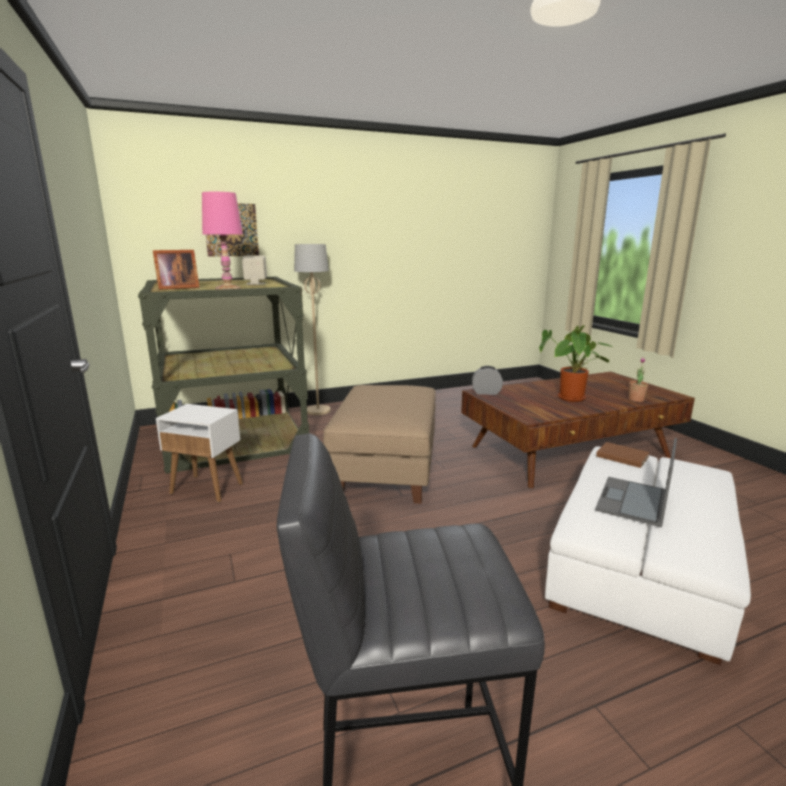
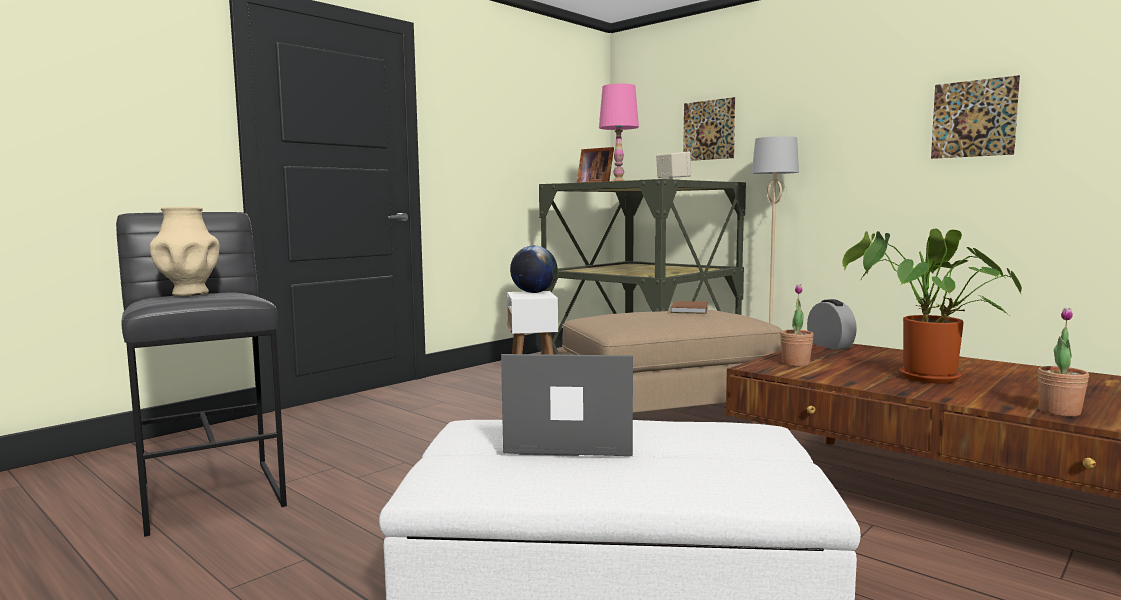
camera: 65 degrees right, 10 degrees down
brown book [596,442,650,468] -> brown book moved to [671,301,708,314]
none -> beige vase [150,207,220,296]
none -> globe [510,245,558,293]
none -> potted plant [780,285,814,366]
none -> picture [931,75,1020,159]

